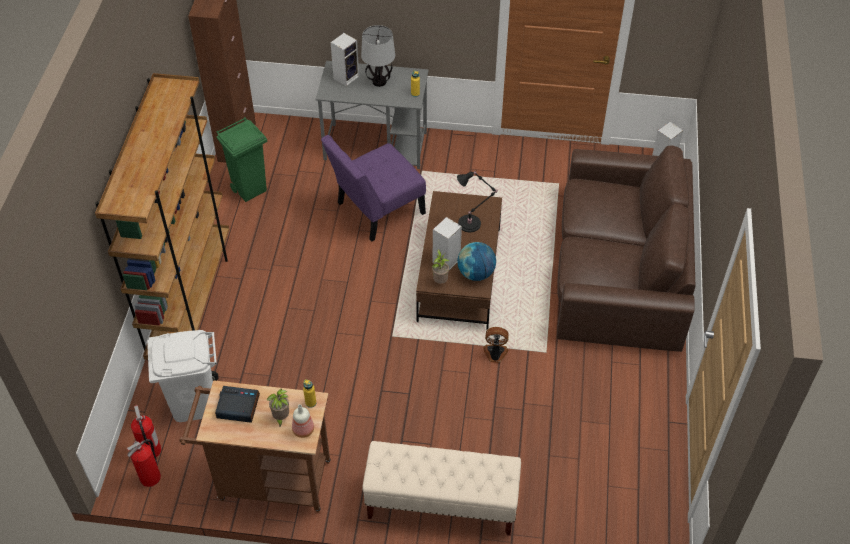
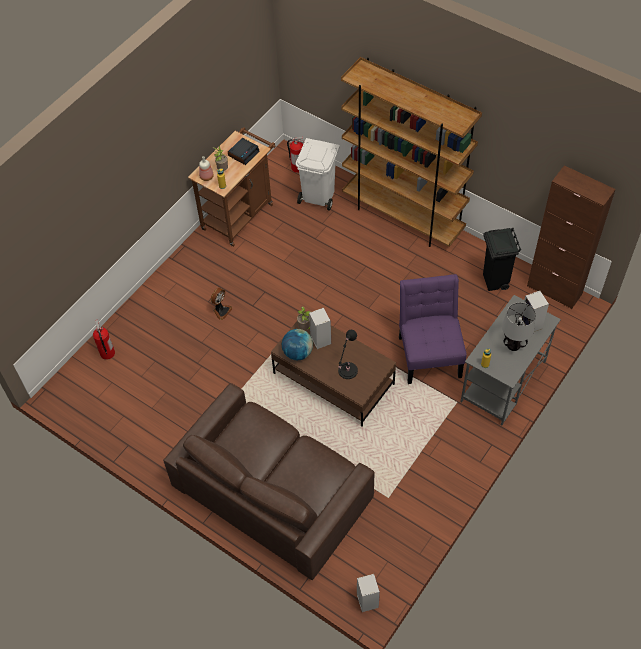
camera: 120 degrees right, 5 degrees up
fire extinguisher [126,439,161,487] -> fire extinguisher moved to [93,319,115,360]
green trash can [217,117,267,202] -> black trash can [483,228,521,291]
beige bench [362,441,521,536] -> none
fan [483,327,509,363] -> fan moved to [211,288,232,320]

